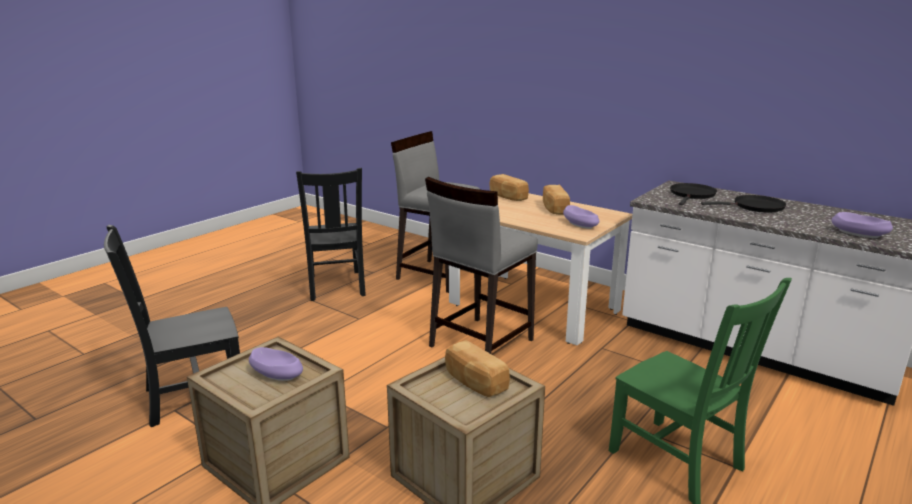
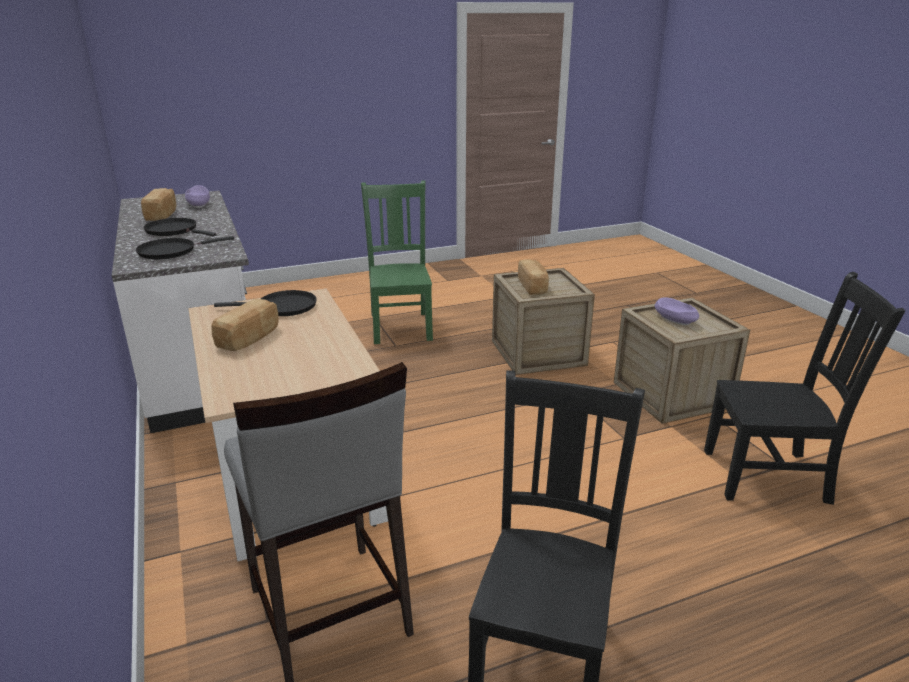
camera: 150 degrees left, 5 degrees up
grey stool [425,177,538,354] -> none
bread [489,174,529,201] -> bread moved to [141,188,176,221]
purple bowl [563,205,599,229] -> black frying pan [214,290,317,316]

